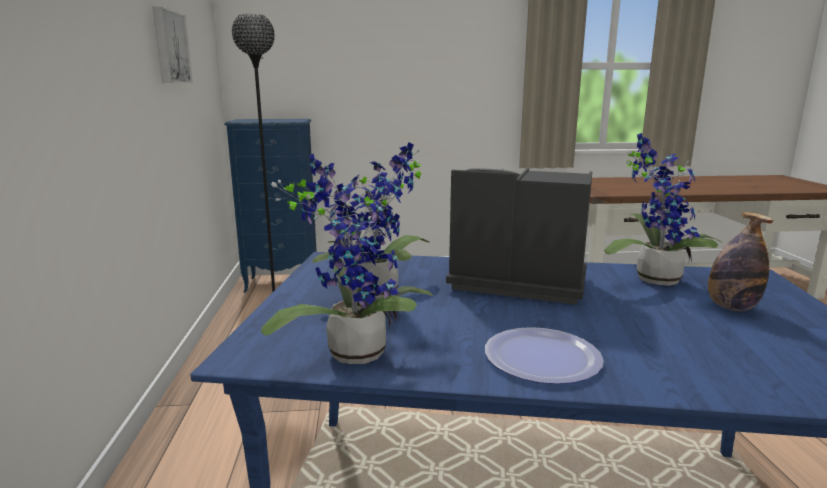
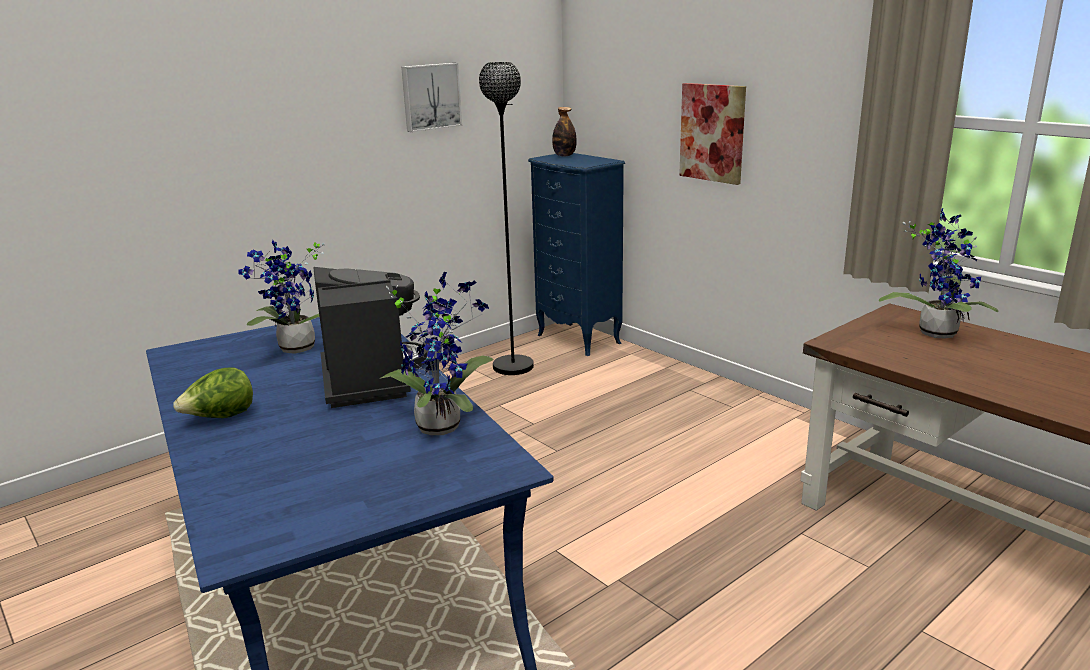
camera: 55 degrees right, 5 degrees up
potted plant [261,153,434,364] -> potted plant moved to [879,208,999,339]
plate [485,327,604,384] -> lettuce [173,368,253,418]
bottle [708,212,774,311] -> bottle moved to [552,107,577,157]
none -> picture [679,83,746,185]

